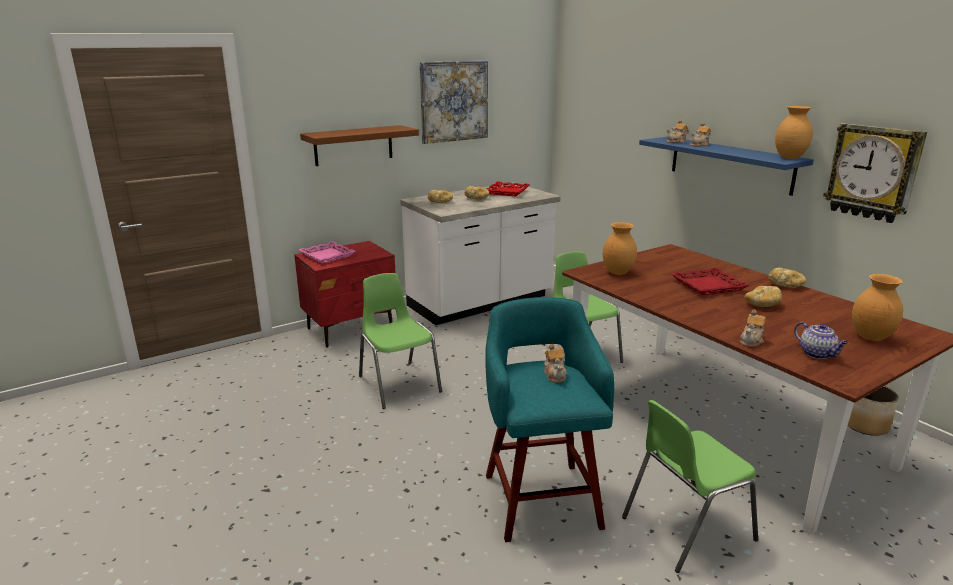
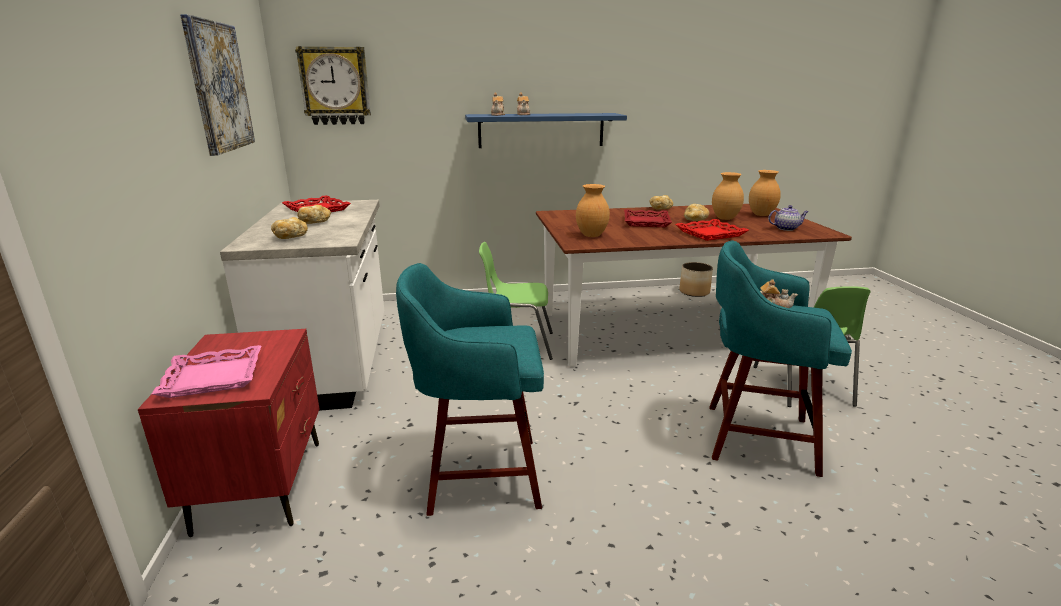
camera: 65 degrees left, 0 degrees up
brown shelf [300,125,419,166] -> none
green chair [359,273,442,409] -> turquoise stool [396,263,544,516]
teapot [740,309,766,347] -> none
brown vase [775,106,813,159] -> brown vase moved to [712,172,744,220]
wall clock [823,123,927,223] -> wall clock moved to [295,46,371,125]
none -> red tray [675,219,749,241]

